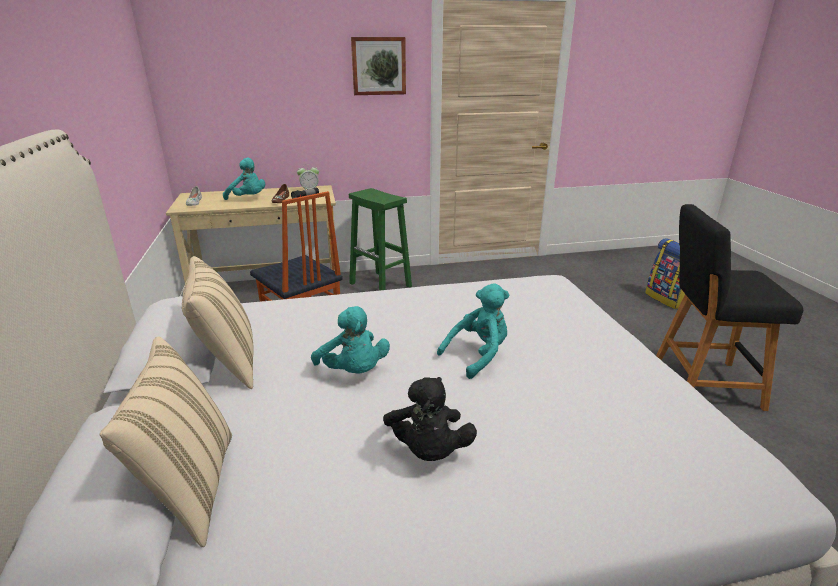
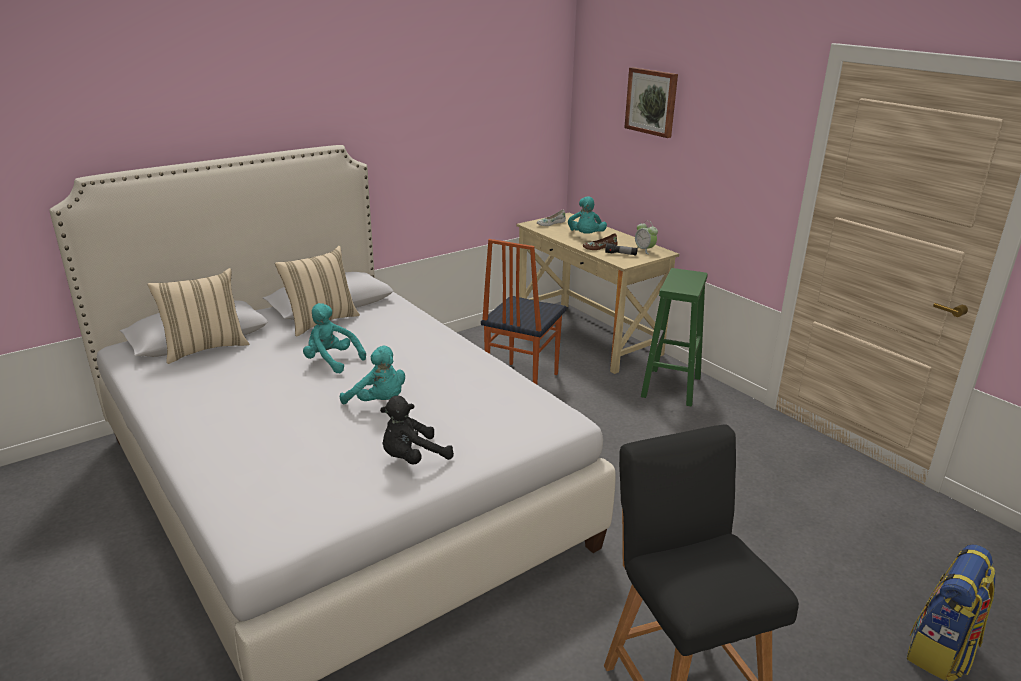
camera: 65 degrees right, 0 degrees up
turquoise plush toy [311,306,390,374] -> turquoise plush toy turned 90 degrees clockwise [303,303,366,373]
picture [351,37,406,95] -> picture moved to [624,67,678,138]
black plush toy [383,377,477,461] -> black plush toy moved to [380,396,454,465]

